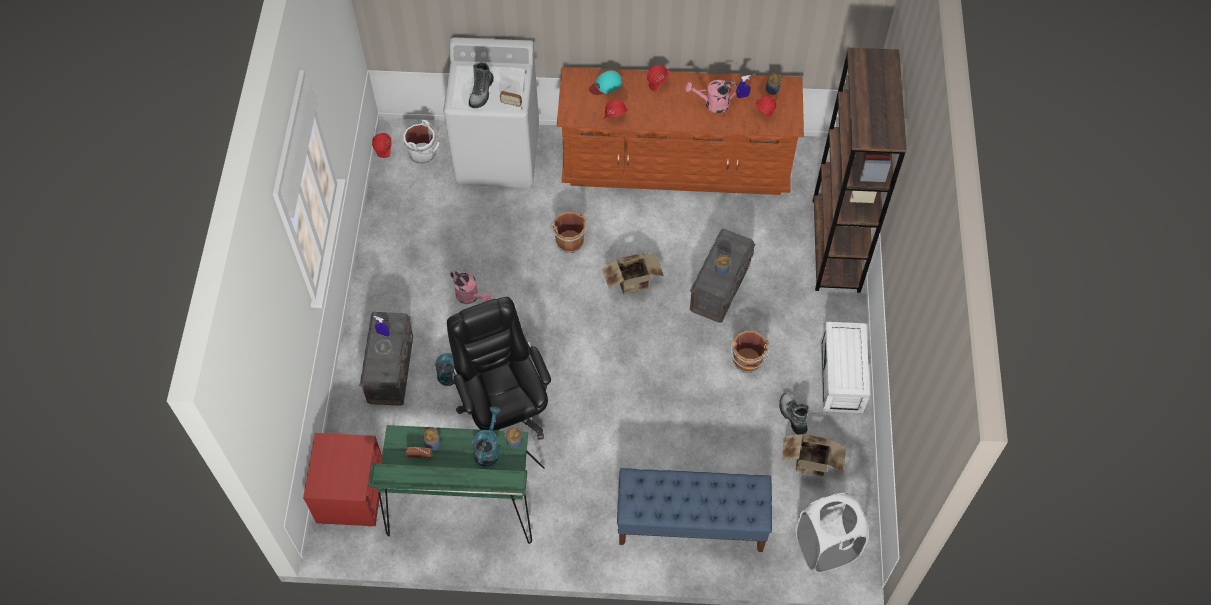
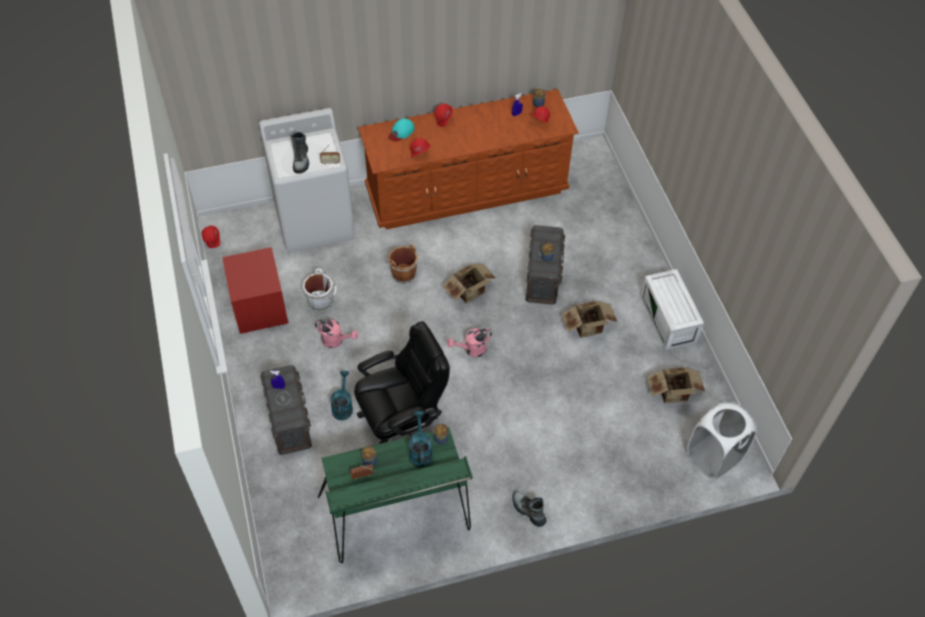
camera: 20 degrees left, 5 degrees down
red nightstand [303,433,382,527] -> red nightstand moved to [222,247,288,334]
white bucket [403,120,440,164] -> white bucket moved to [303,269,337,311]
black office chair [447,297,551,440] -> black office chair turned 105 degrees clockwise [354,321,450,444]
blue bench [617,468,772,552] -> none
pink watering can [685,80,737,113] -> pink watering can moved to [447,328,492,357]
brown bucket [731,331,770,373] -> cardboard box [562,301,617,338]
boot [779,393,809,435] -> boot moved to [513,491,546,527]
brown bookcase [813,48,907,293] -> none

